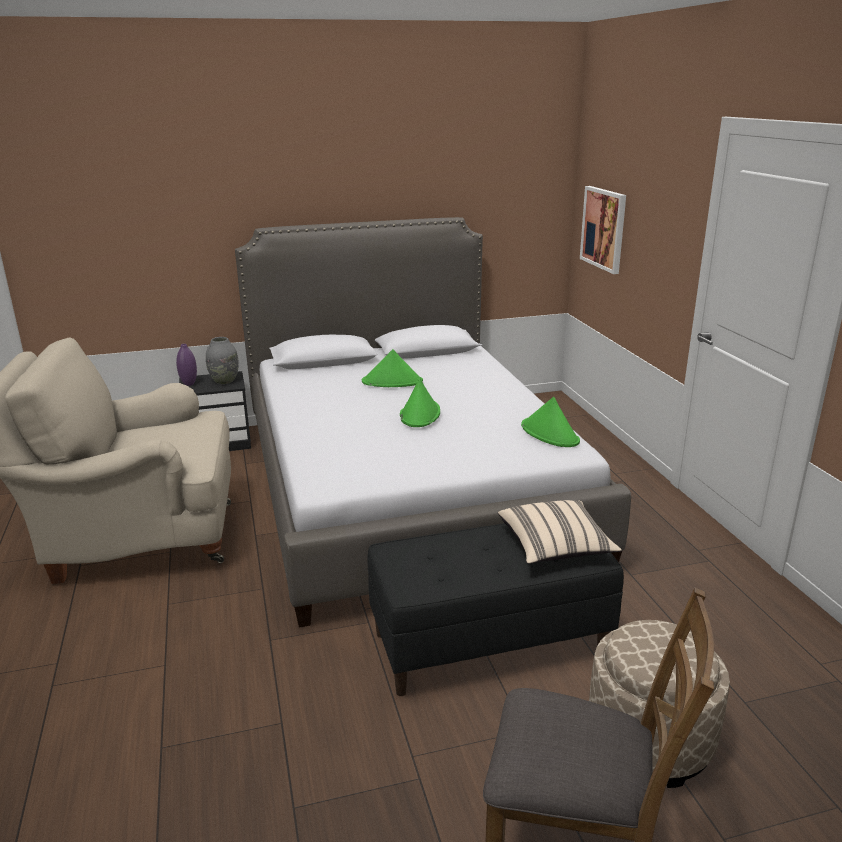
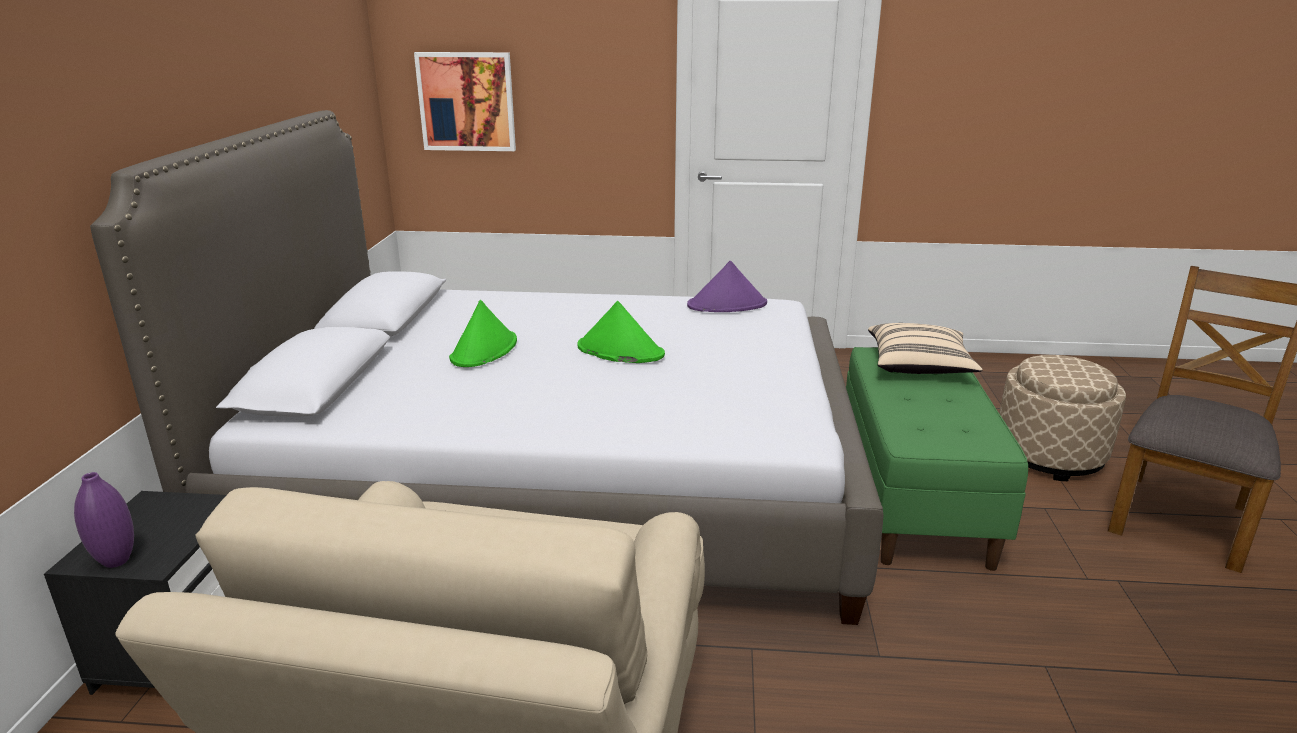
camera: 70 degrees left, 0 degrees up
grey vase [206,337,239,384] -> none
black bench [367,523,624,696] -> green bench [846,347,1028,571]
green hat [521,397,580,447] -> purple hat [687,261,767,312]

